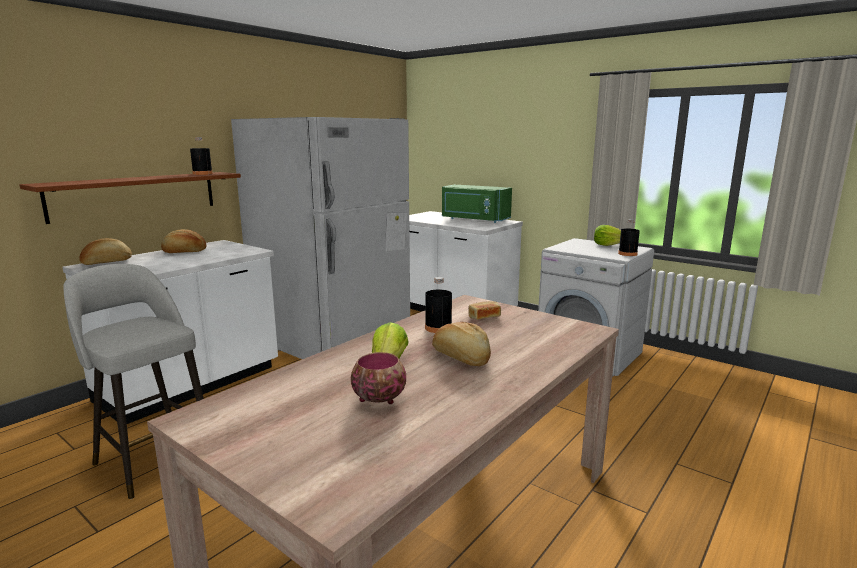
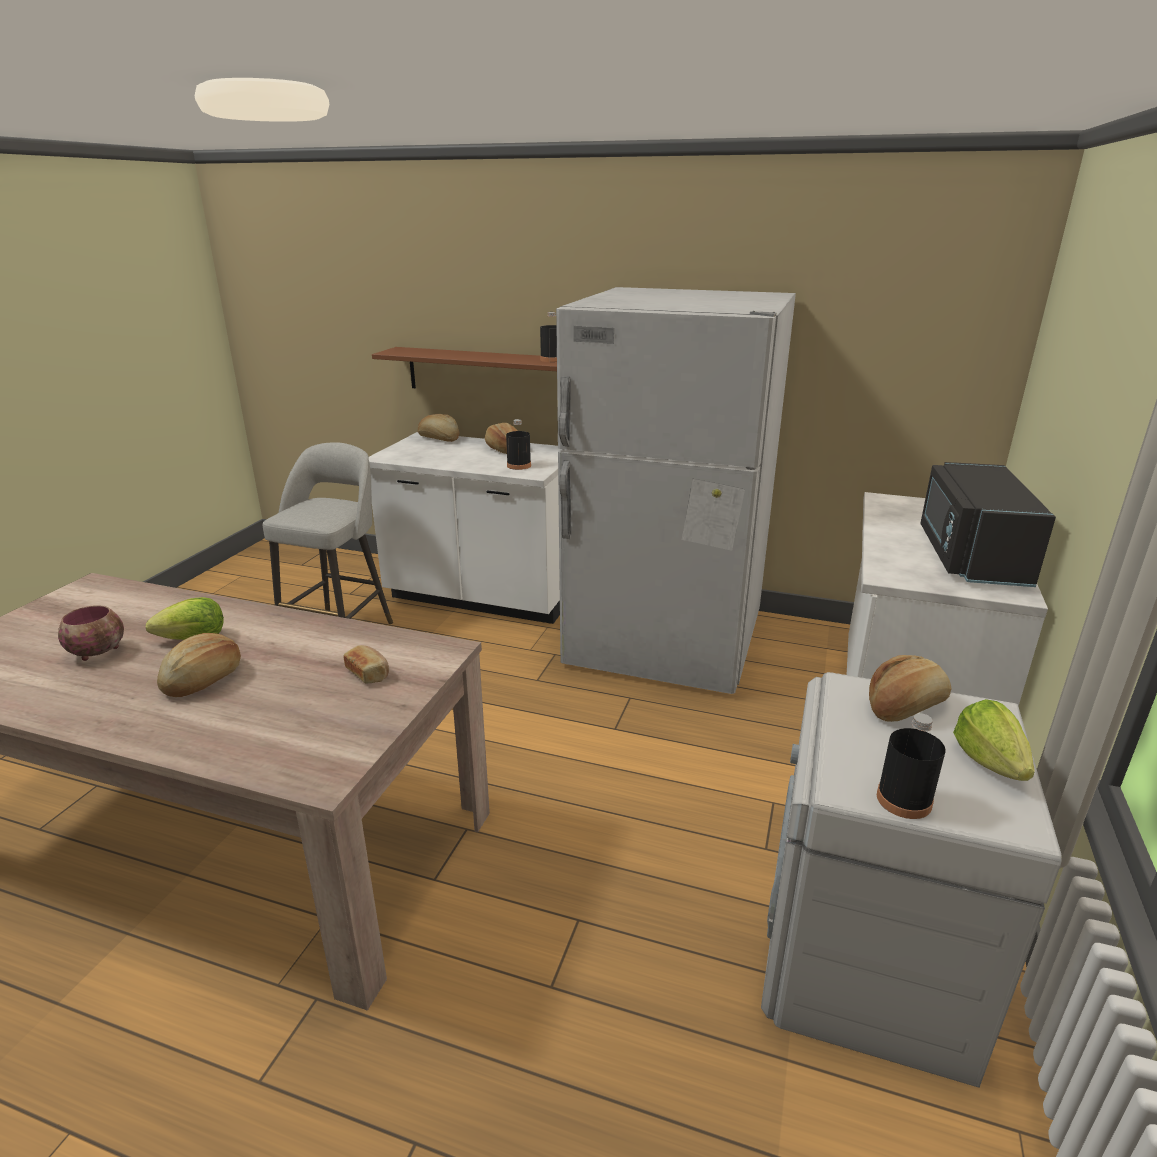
camera: 70 degrees right, 10 degrees up
black bottle [425,277,452,333] -> black bottle moved to [506,419,531,470]
green microwave [442,185,512,223] -> black microwave [920,462,1056,587]
none -> bread [869,655,952,722]

